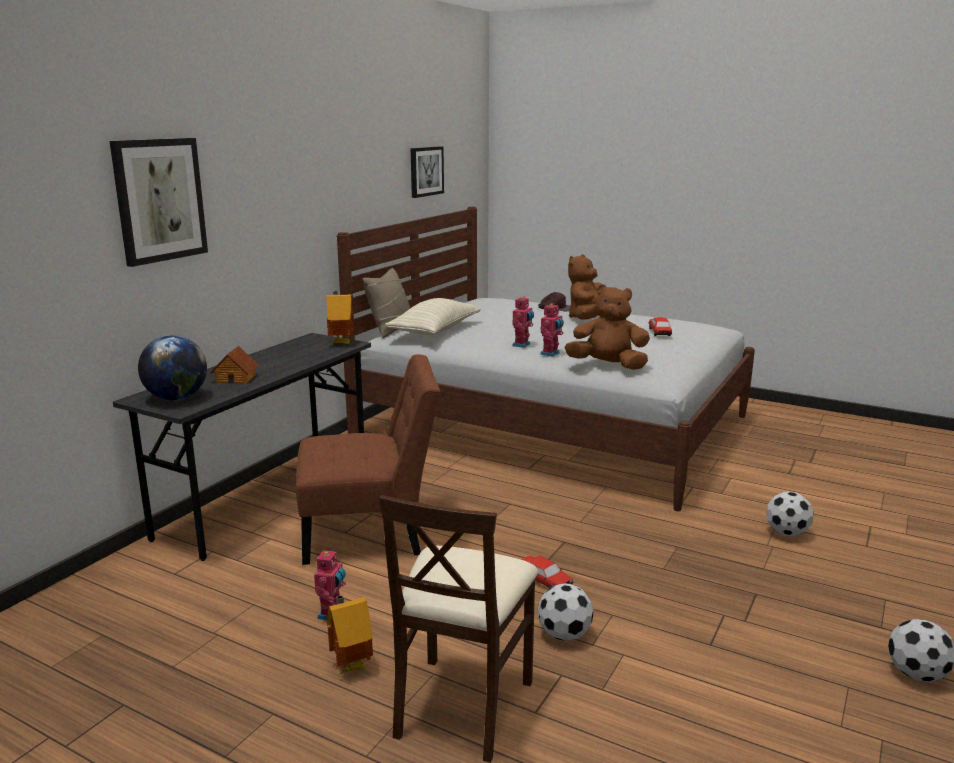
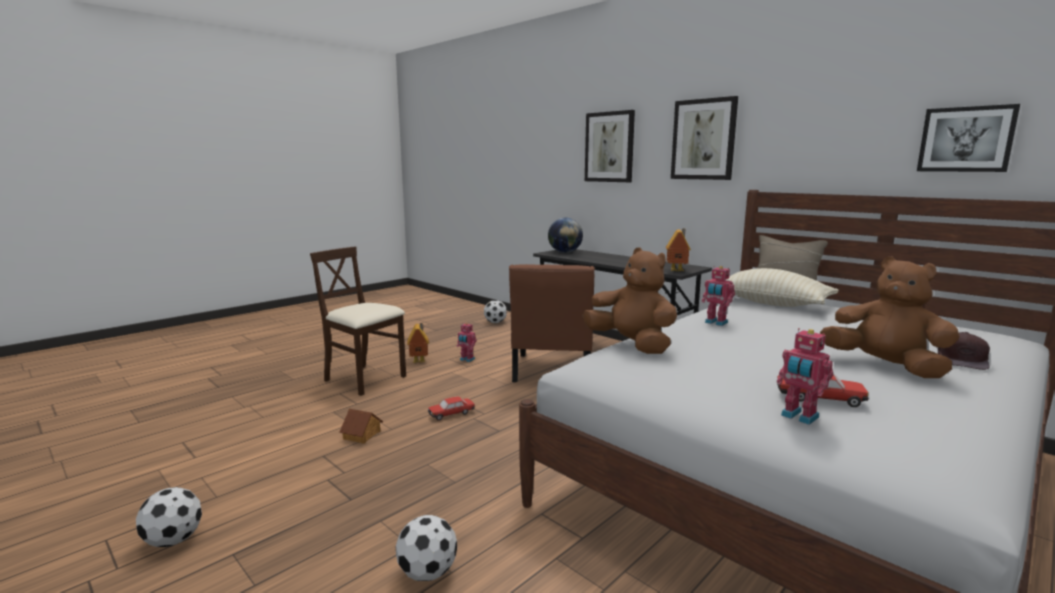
camera: 105 degrees right, 5 degrees down
toy house [210,346,259,384] -> toy house moved to [340,409,383,444]
football [538,583,594,641] -> football moved to [484,300,507,323]
toy robot [540,303,564,357] -> toy robot moved to [777,328,833,425]
brown plush toy [564,284,650,370] -> brown plush toy turned 75 degrees counterclockwise [582,247,677,354]
none -> picture [671,96,738,180]

